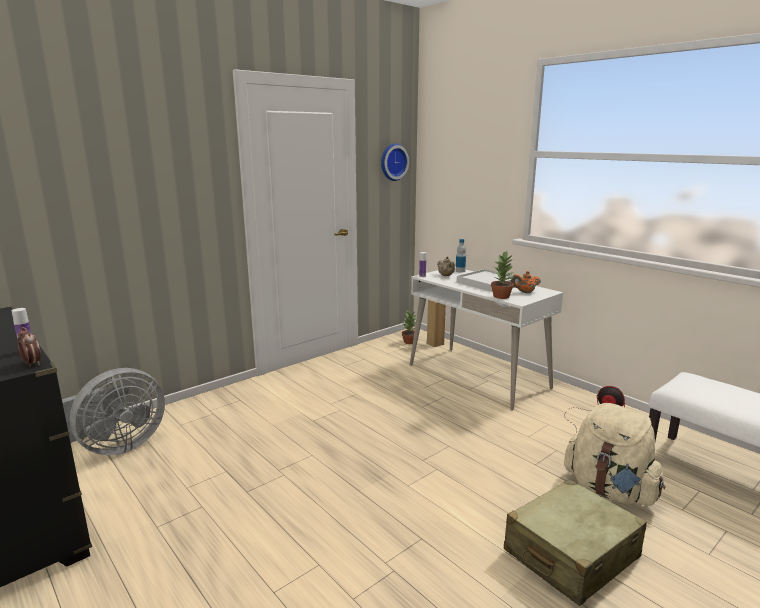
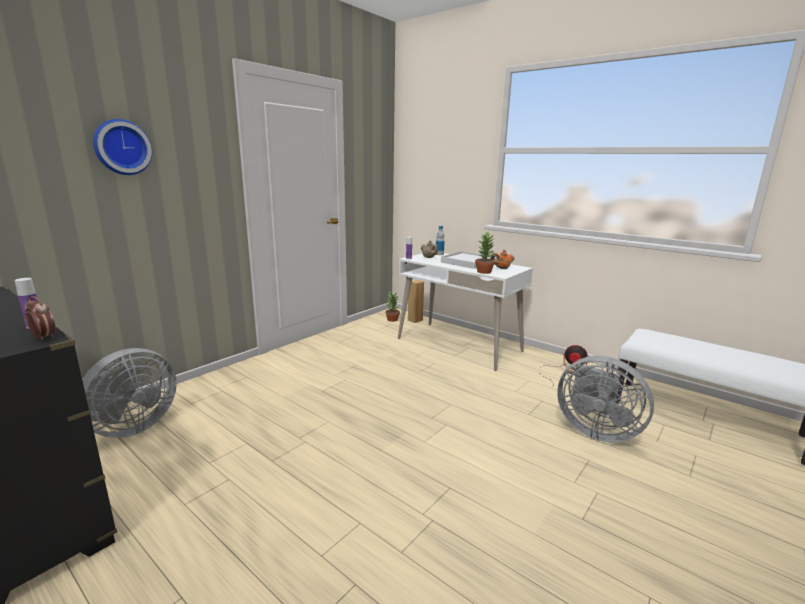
camera: 10 degrees left, 0 degrees up
wall clock [381,143,409,181] -> wall clock moved to [93,119,152,175]
beige suitcase [504,479,647,606] -> none
beige backpack [564,403,665,506] -> grey fan [557,356,654,443]

